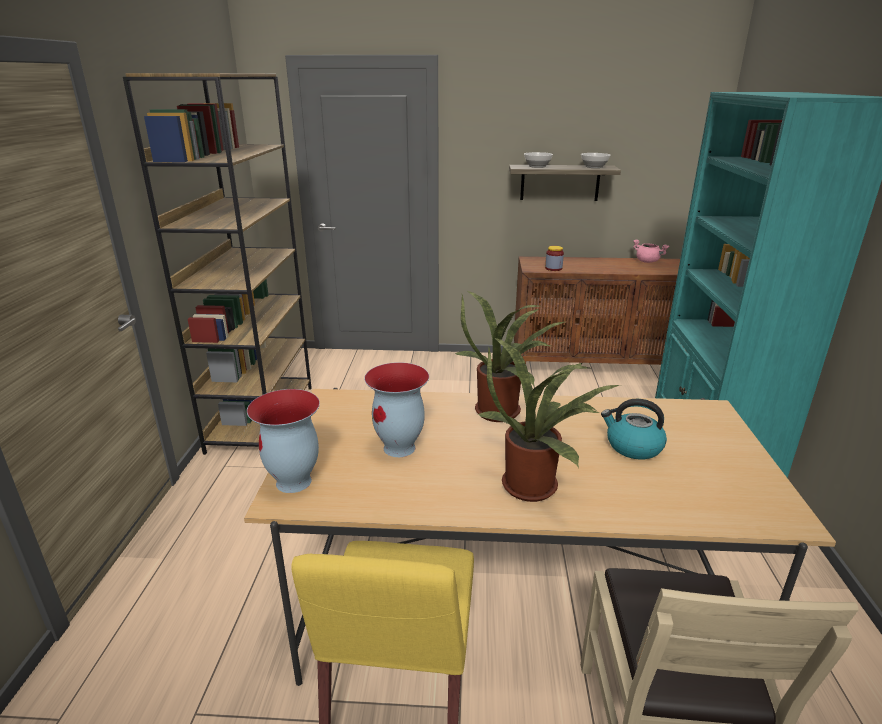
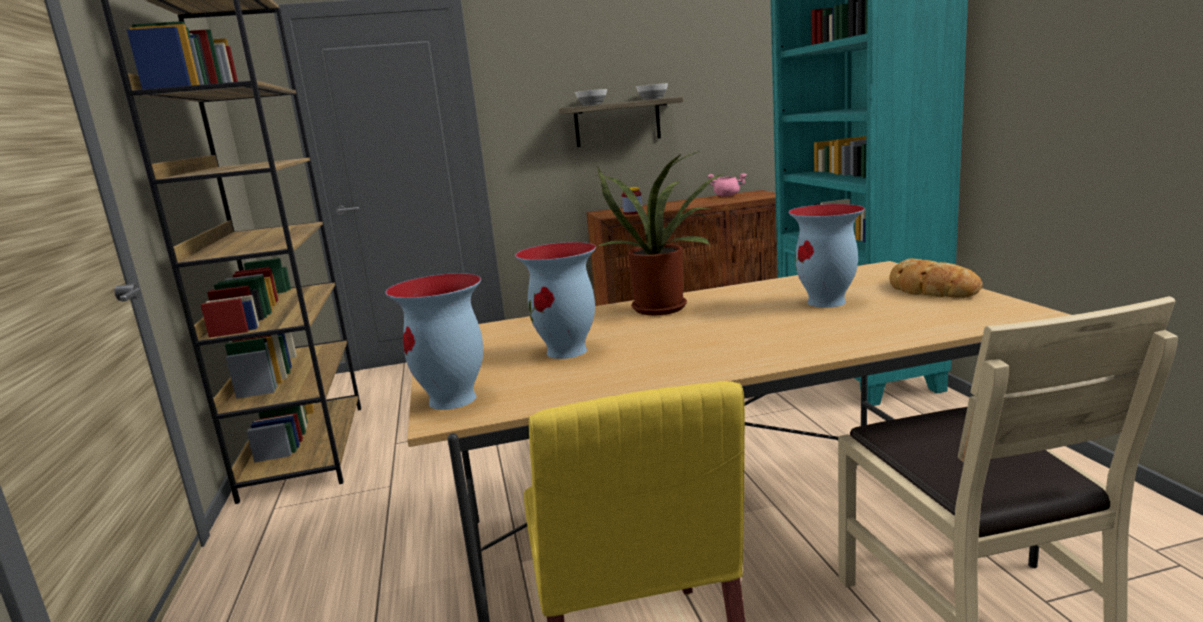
camera: 15 degrees left, 10 degrees down
potted plant [479,337,621,502] -> none
kettle [601,399,667,460] -> vase [788,204,865,308]
none -> bread [889,258,983,298]

